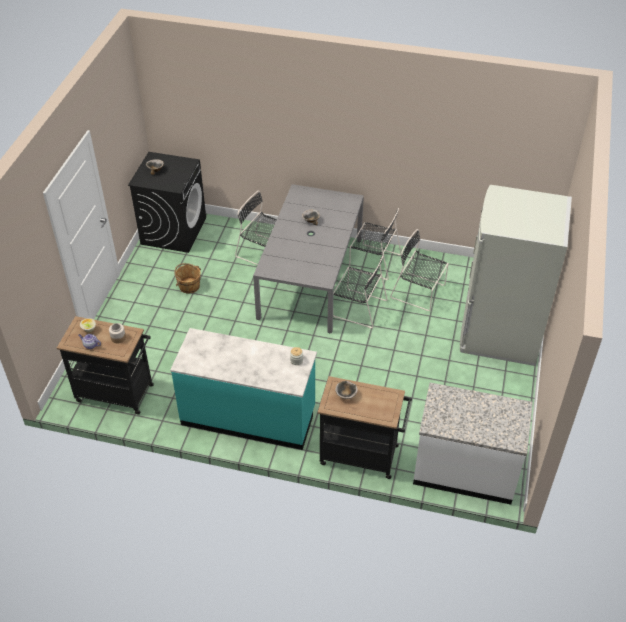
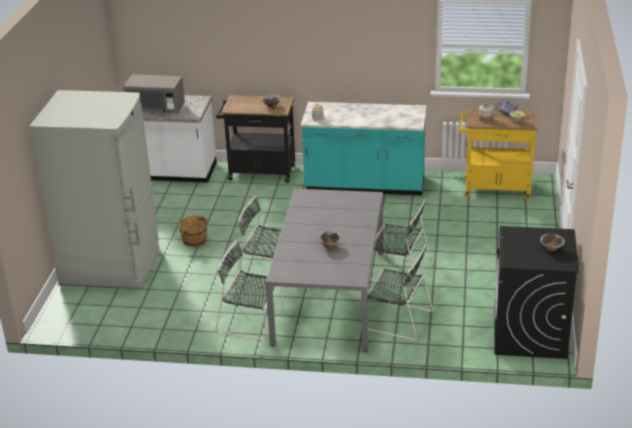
camera: 175 degrees right, 15 degrees down
black cart [57,316,154,415] -> yellow cart [459,108,538,199]
brown bucket [174,263,201,294] -> brown bucket moved to [179,216,208,247]
black chair [390,229,449,311] -> black chair moved to [369,199,432,289]
none -> grey microwave [123,74,185,113]

